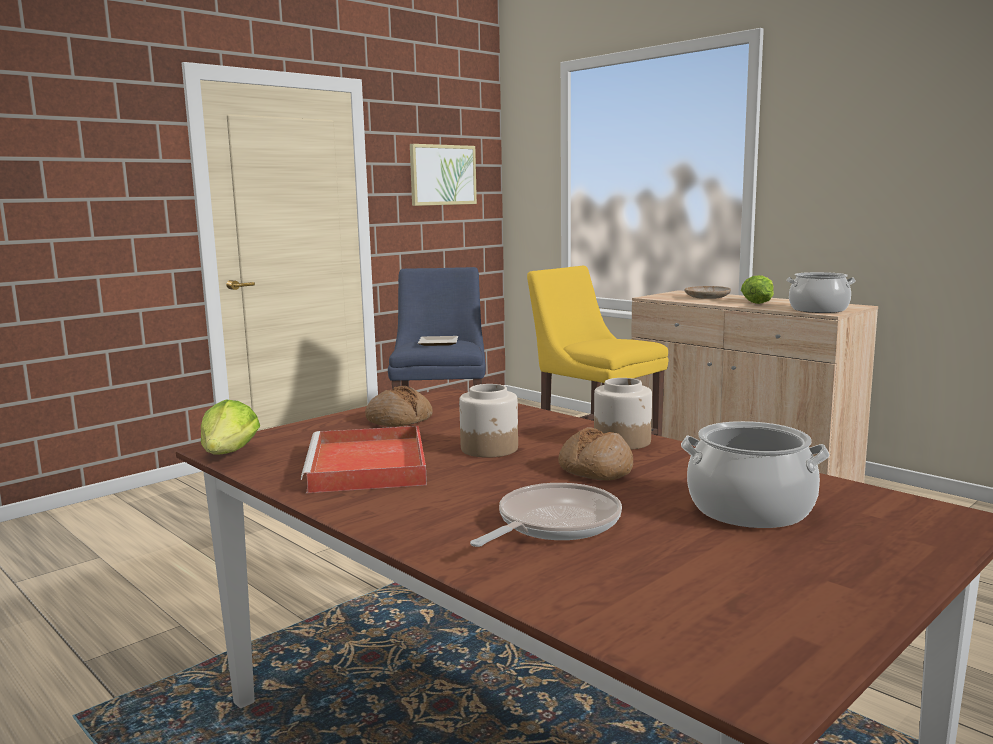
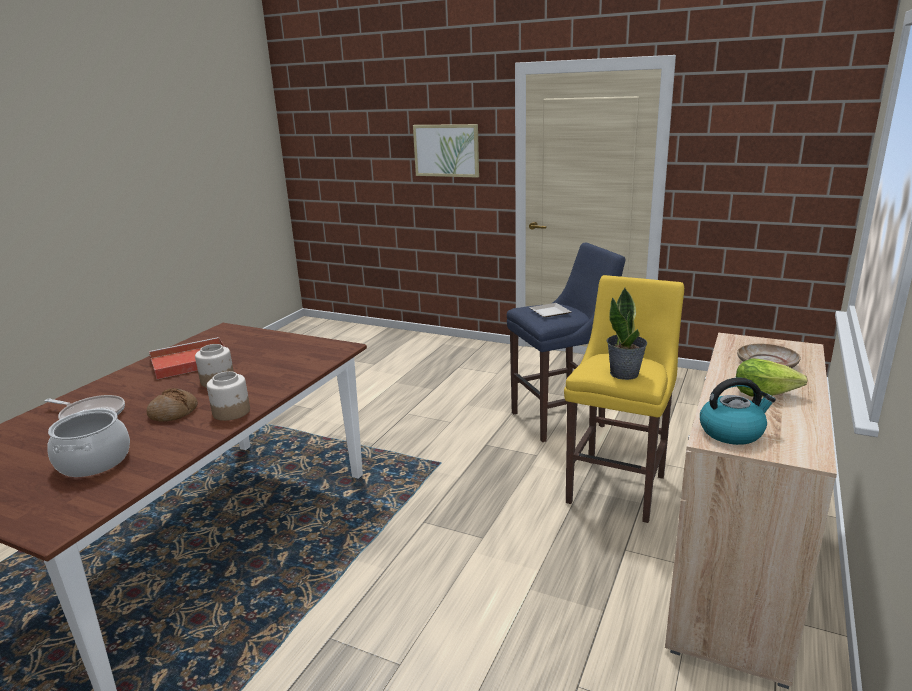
camera: 70 degrees right, 10 degrees up
lettuce [201,399,260,455] -> none
bread [365,386,433,426] -> none
picture [410,144,477,206] -> picture moved to [413,124,479,178]
cooking pot [786,272,856,313] -> kettle [700,378,776,445]
none -> potted plant [607,288,647,380]

